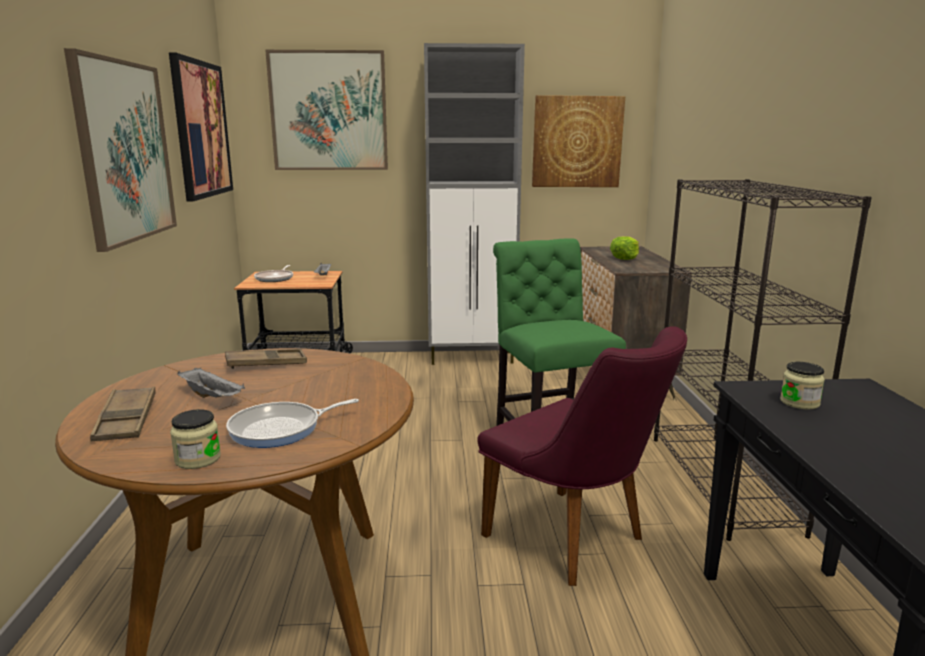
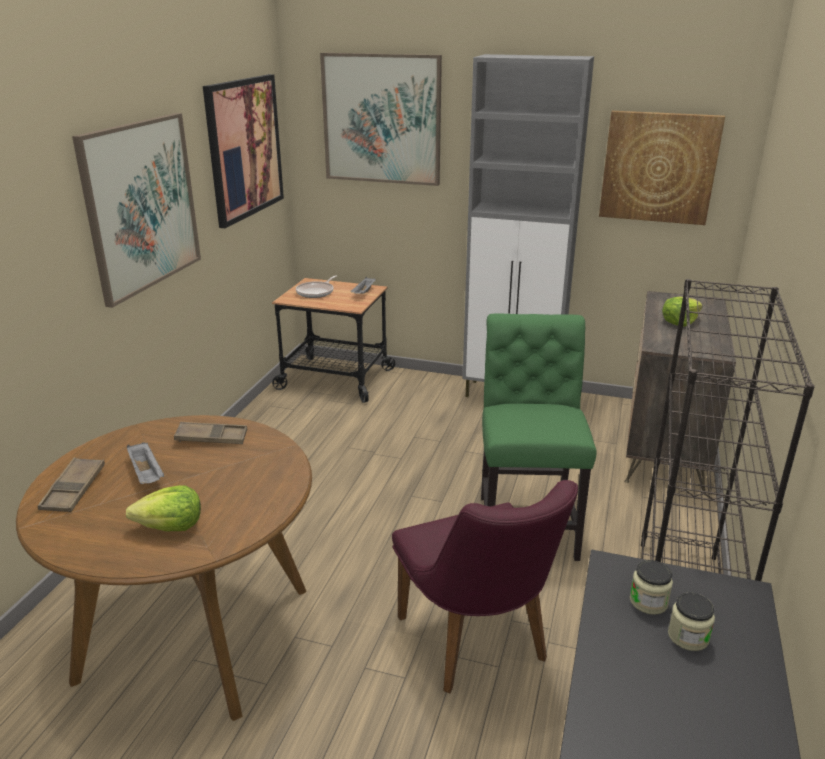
camera: 20 degrees right, 10 degrees up
jar [170,409,221,469] -> jar moved to [668,592,715,651]
frying pan [226,399,359,448] -> lettuce [126,485,201,531]

